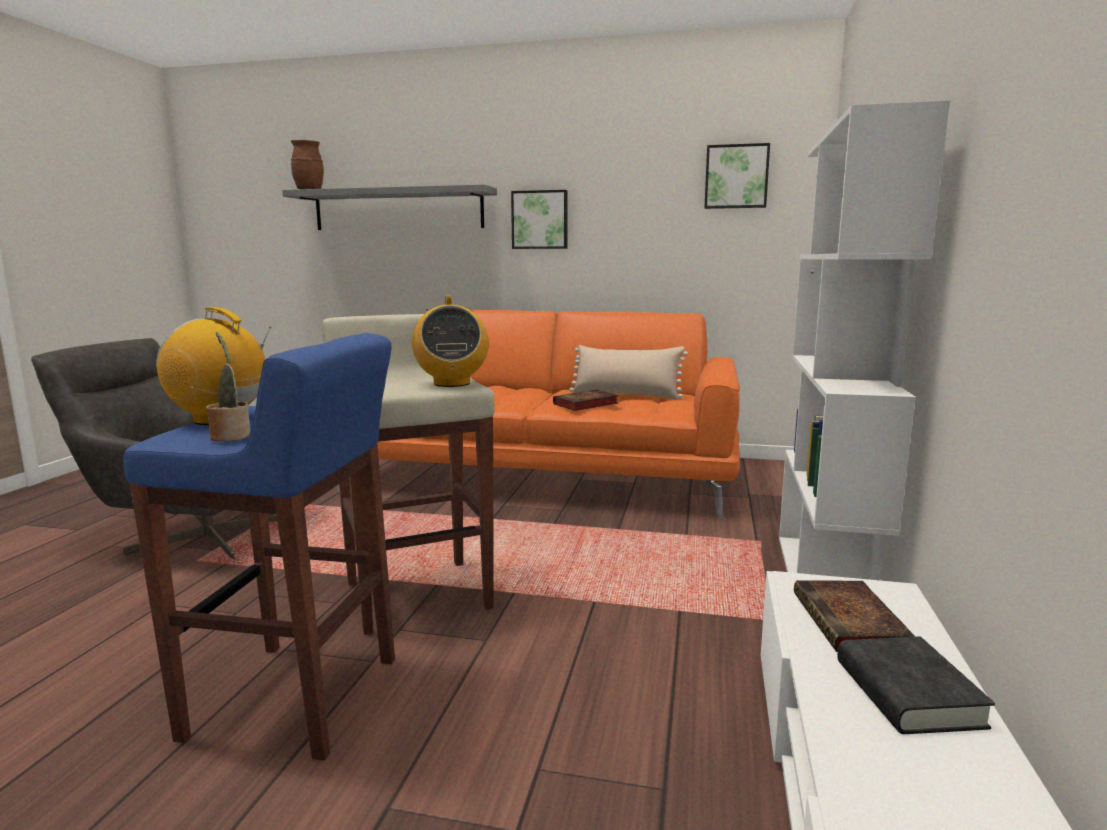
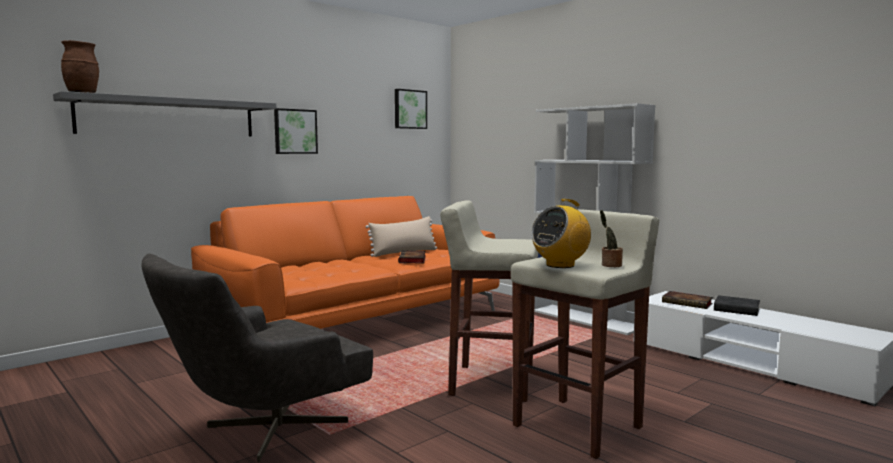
camera: 55 degrees left, 5 degrees down
blue stool [123,333,395,761] -> beige stool [511,209,659,459]
radio [412,296,489,387] -> none

